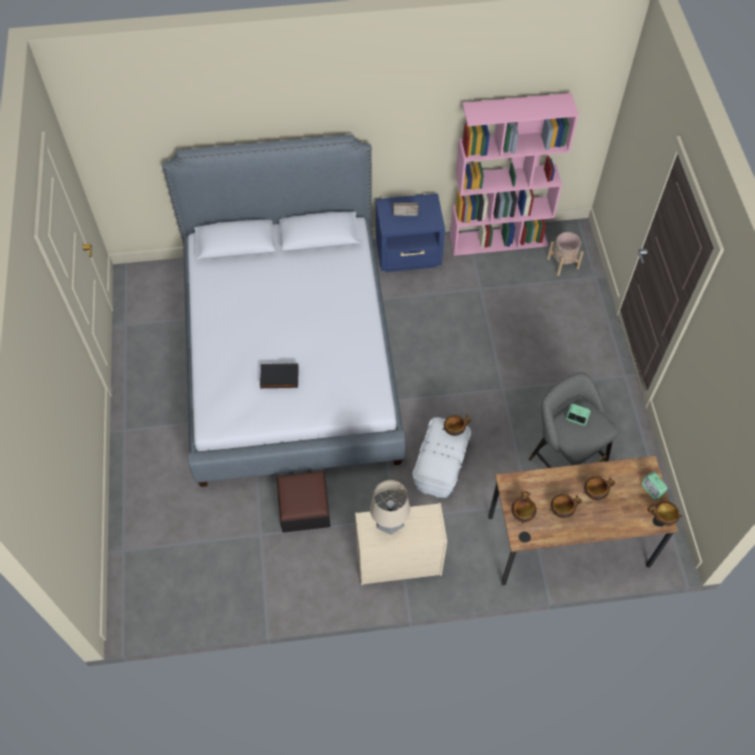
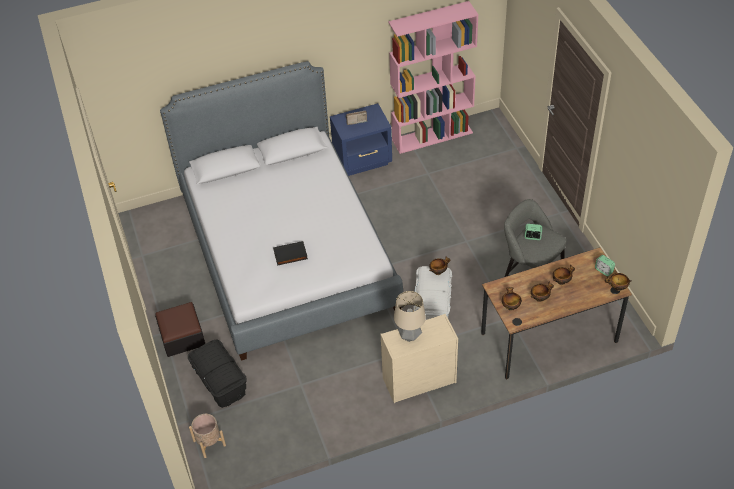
camera: 10 degrees left, 10 degrees down
ottoman [277,471,330,533] -> ottoman moved to [155,302,205,357]
beige planter [547,232,584,276] -> beige planter moved to [189,414,226,458]
none -> black storage box [188,339,247,408]

